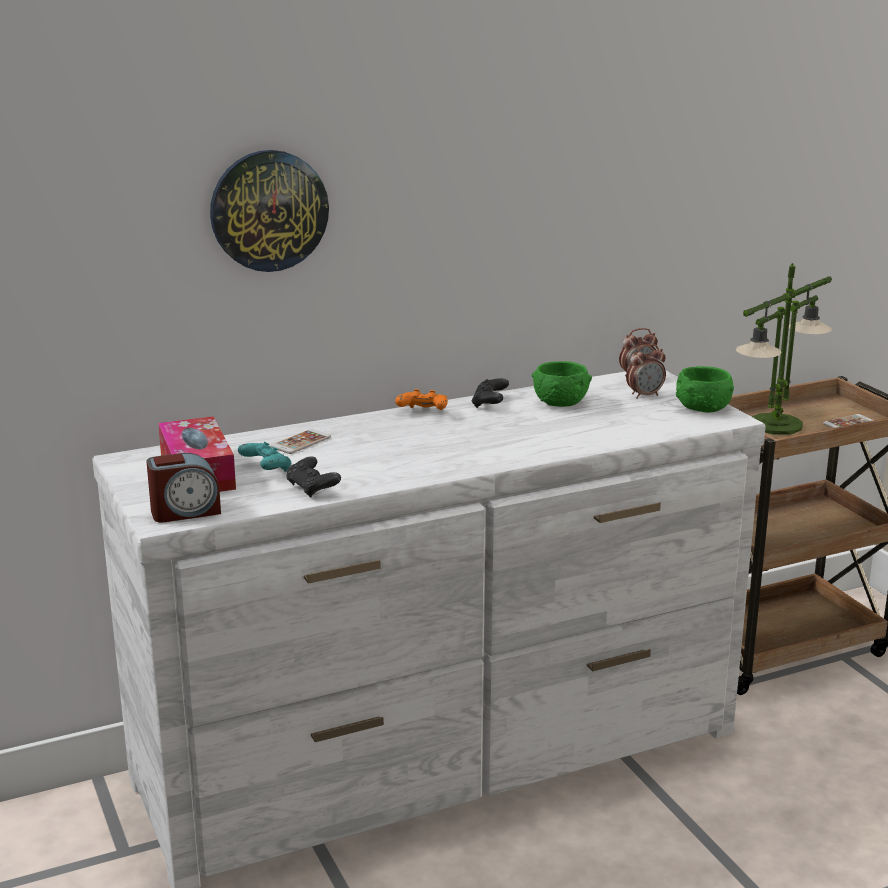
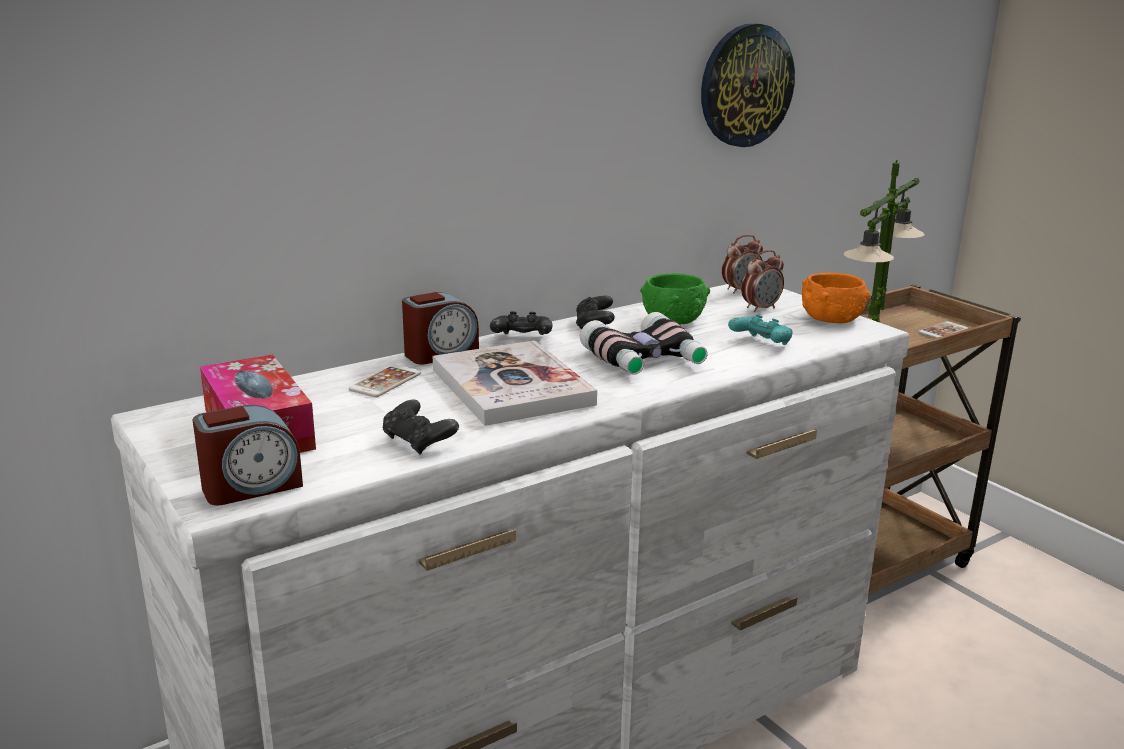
camera: 10 degrees left, 0 degrees up
wall clock [210,150,329,272] -> wall clock moved to [701,24,795,147]
turquoise game controller [238,442,291,472] -> turquoise game controller moved to [728,314,793,345]
orange game controller [395,389,448,410] -> black game controller [490,311,552,335]
green bowl [676,366,734,413] -> orange bowl [802,273,870,324]
none -> alarm clock [402,292,479,364]
none -> book [433,340,597,426]
none -> binoculars [580,312,708,375]

